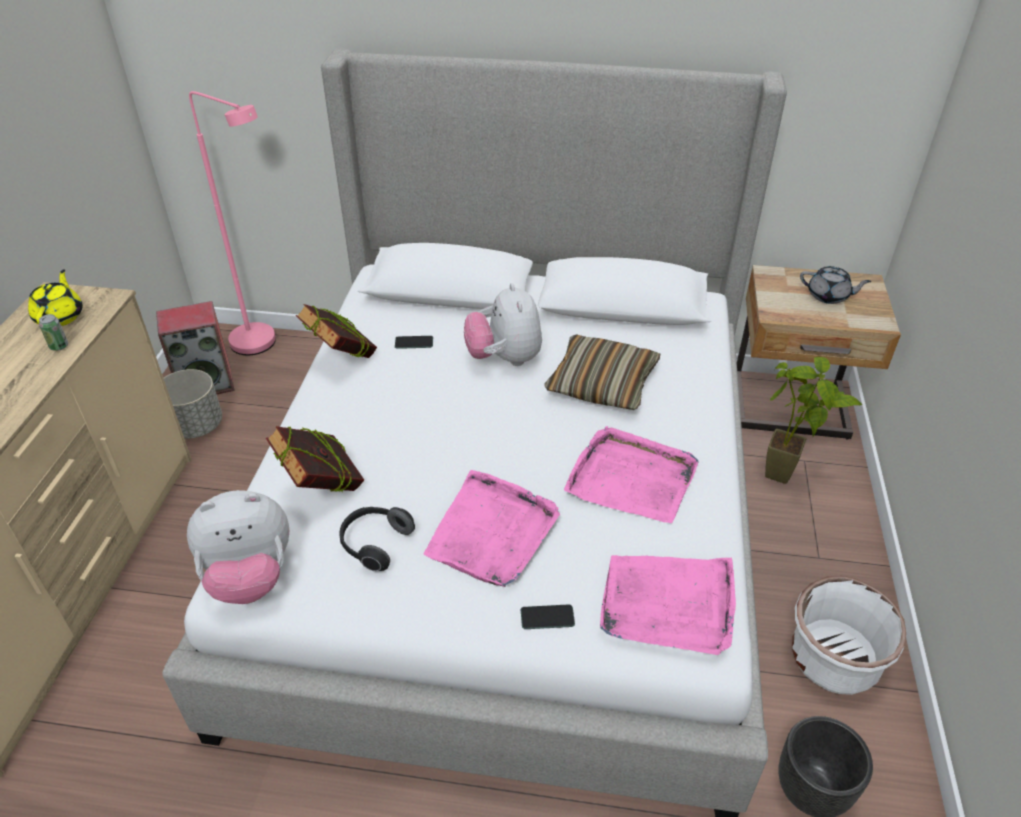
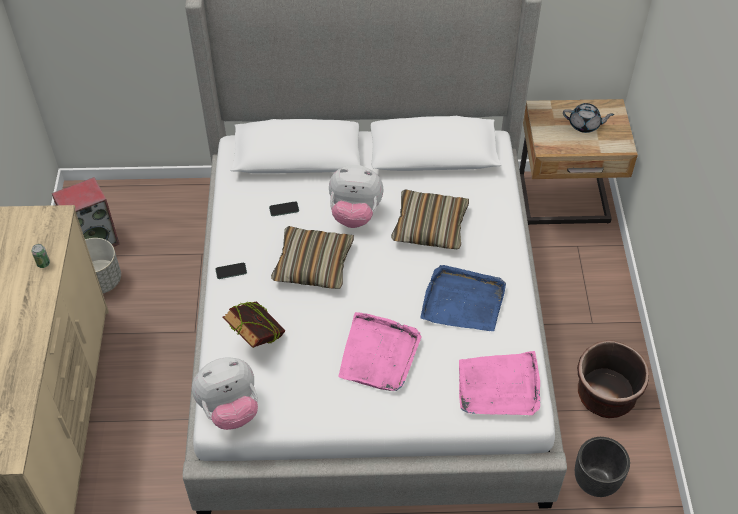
camera: 10 degrees left, 10 degrees up
yellow teapot [28,269,83,326] -> none
pink floor lamp [189,91,276,355] -> none
book [296,304,377,358] -> none
headphones [339,507,415,571] -> none
plush toy [464,283,542,366] -> plush toy turned 60 degrees counterclockwise [329,165,383,228]
phone [521,605,575,629] -> phone moved to [216,263,247,279]
pink tray [564,426,699,523] -> blue tray [421,265,506,331]
potted plant [765,357,862,484] -> none
white planter [792,576,906,695] -> brown planter [577,340,649,418]
none -> pillow [271,226,354,289]

